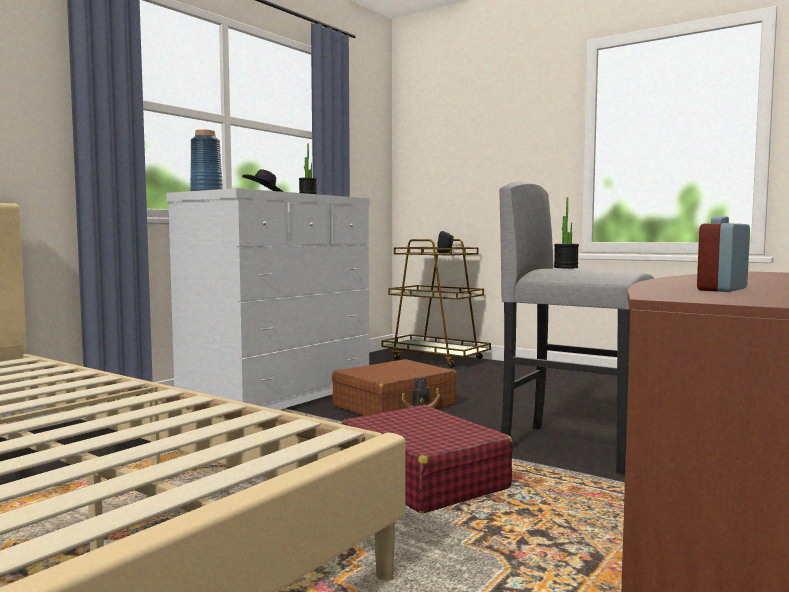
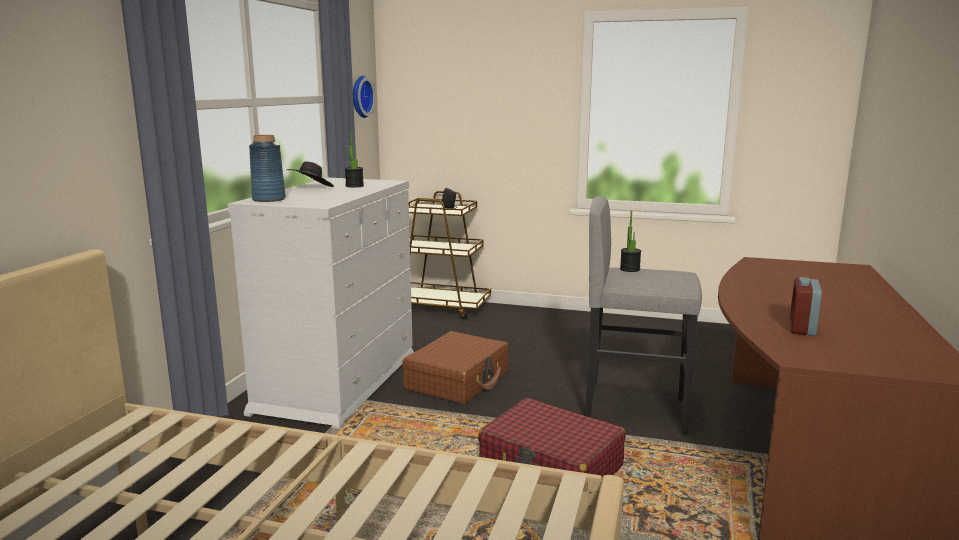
camera: 20 degrees left, 10 degrees up
none -> wall clock [353,75,375,118]

